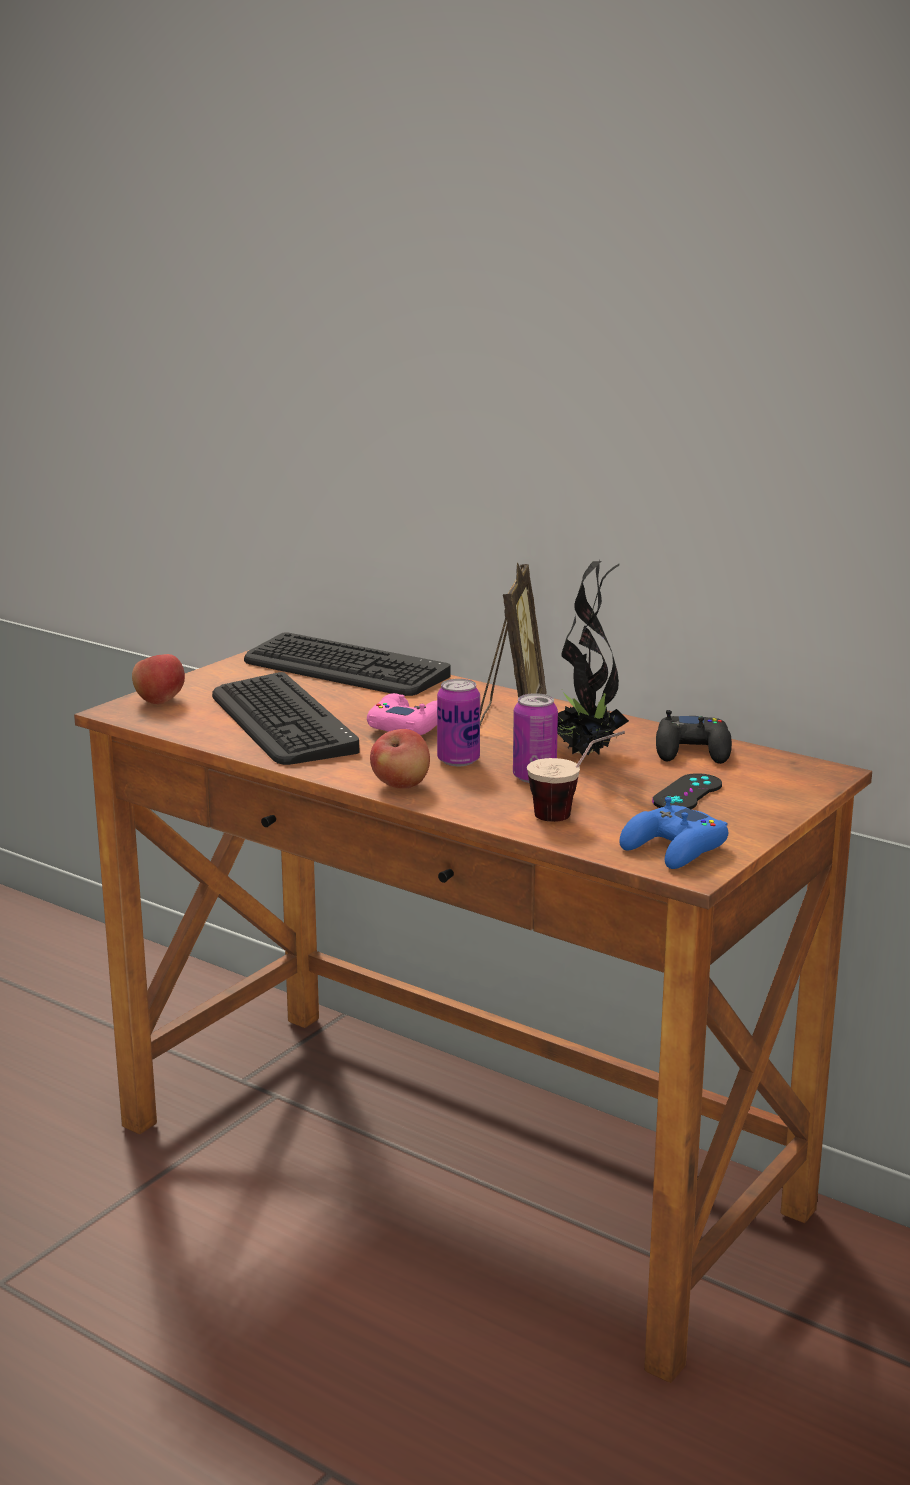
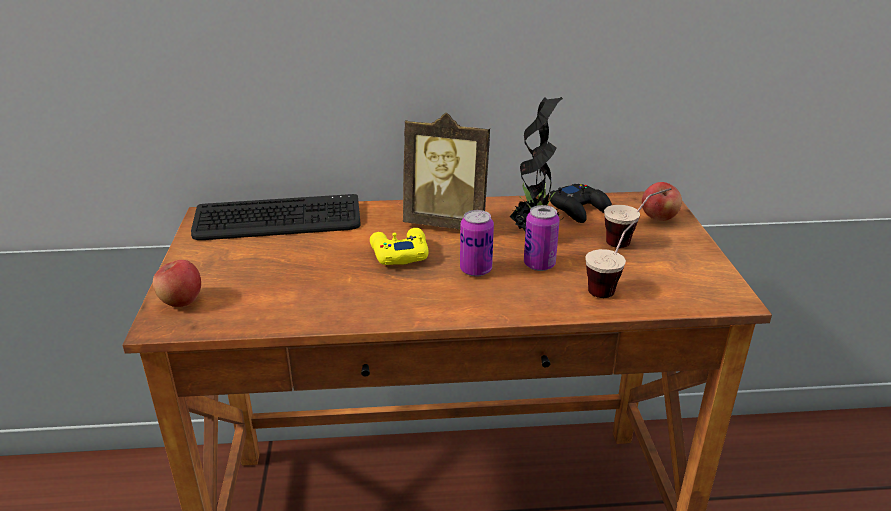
camera: 40 degrees left, 10 degrees up
keyboard [212,672,360,765] -> none
pink game controller [367,693,437,735] -> yellow game controller [370,228,429,265]
apple [370,729,430,789] -> apple moved to [642,182,682,221]
picture frame [480,562,547,725] -> picture frame turned 135 degrees clockwise [403,112,490,230]
blue game controller [619,797,728,869] -> none
black game controller [652,773,722,809] -> cup [604,188,672,248]

